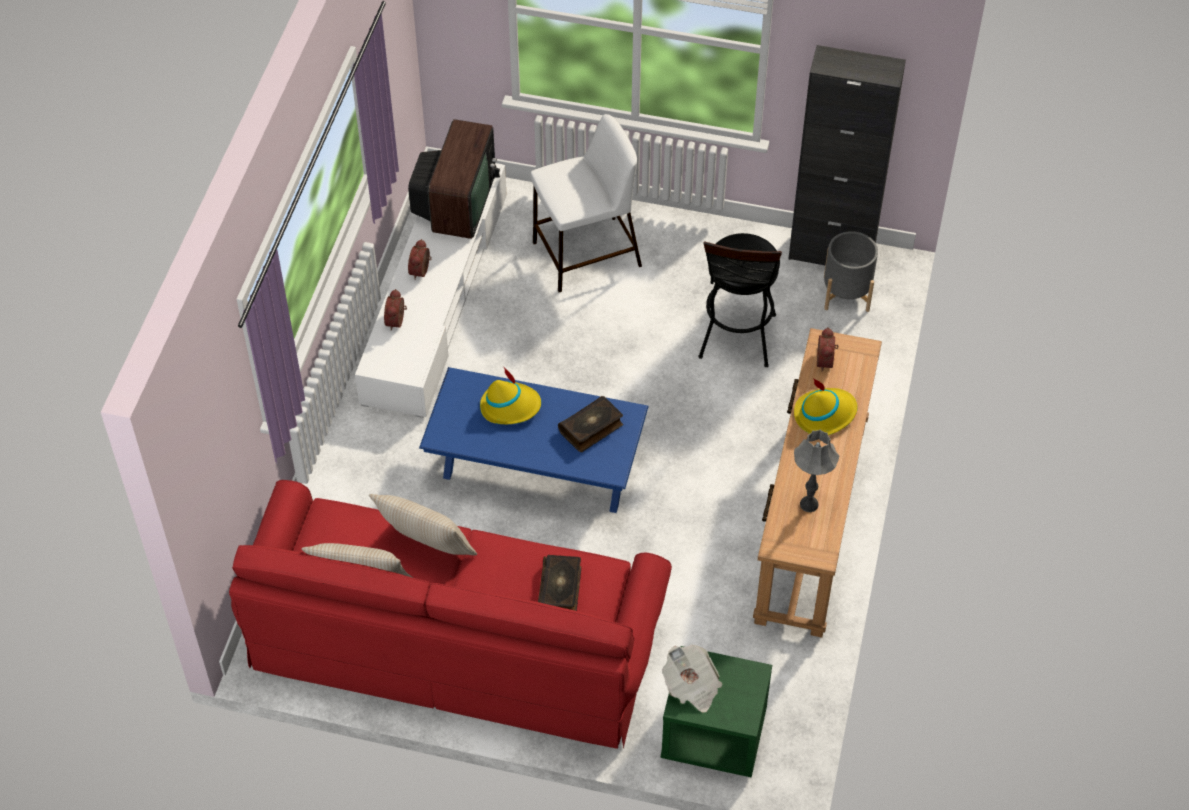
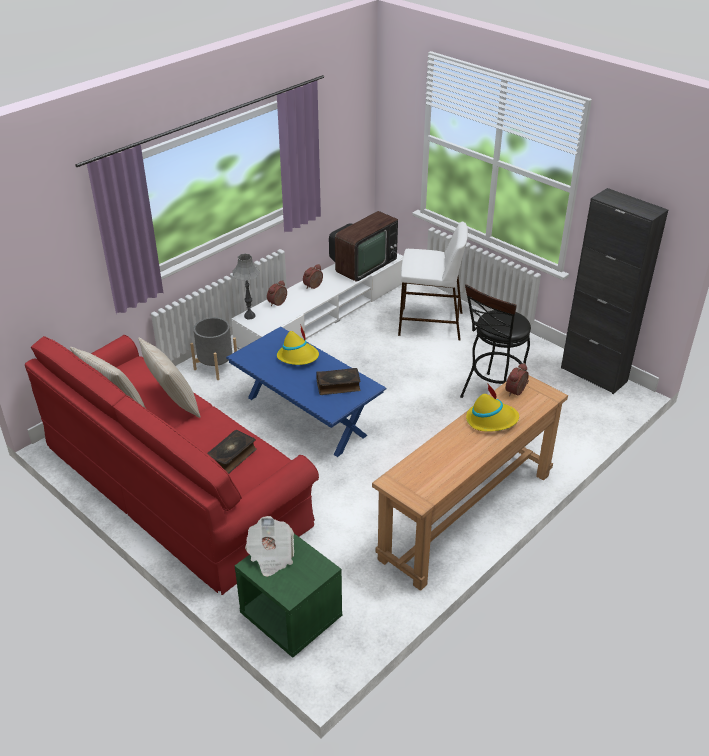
camera: 30 degrees right, 15 degrees down
grey table lamp [794,430,839,512] -> grey table lamp moved to [232,253,260,319]
grey planter [824,231,878,312] -> grey planter moved to [190,317,237,380]

